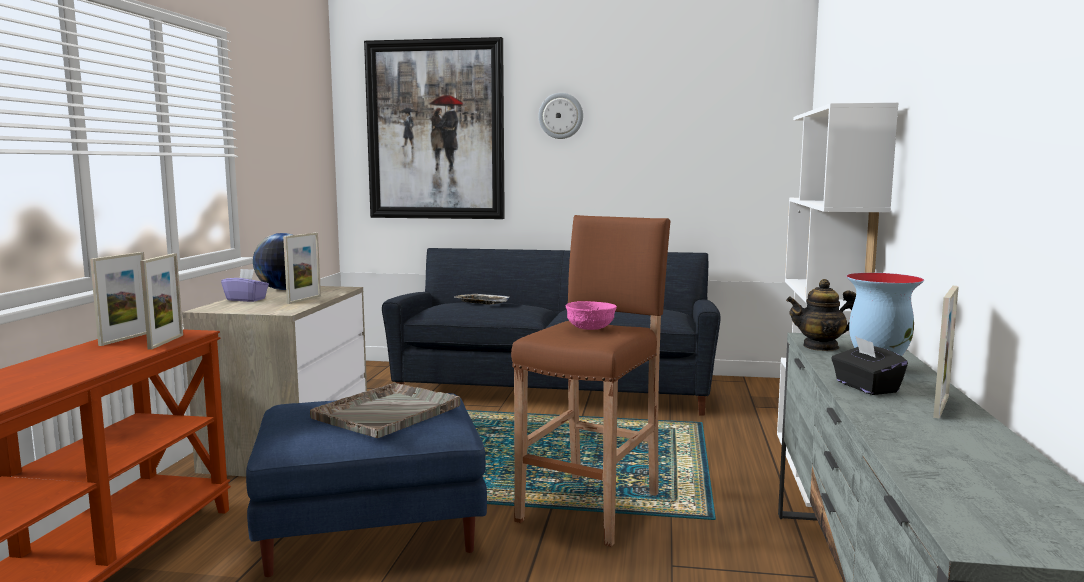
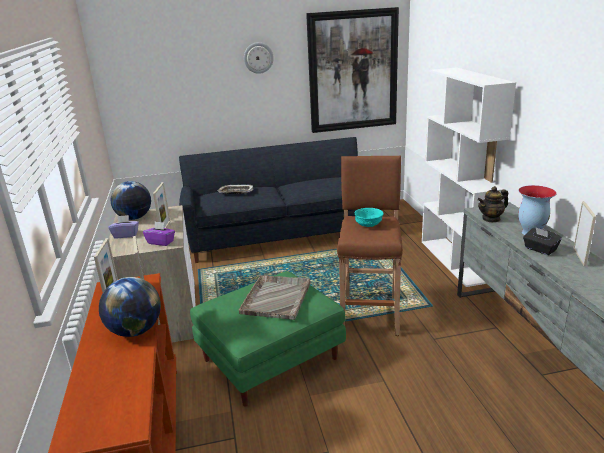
camera: 20 degrees left, 15 degrees up
blue ottoman [246,393,487,577] -> green ottoman [190,271,346,407]
picture [364,37,505,219] -> picture moved to [306,7,399,133]
pink bowl [566,301,617,330] -> turquoise bowl [355,208,384,227]
none -> globe [99,277,161,337]
none -> purple tissue box [143,222,175,246]

